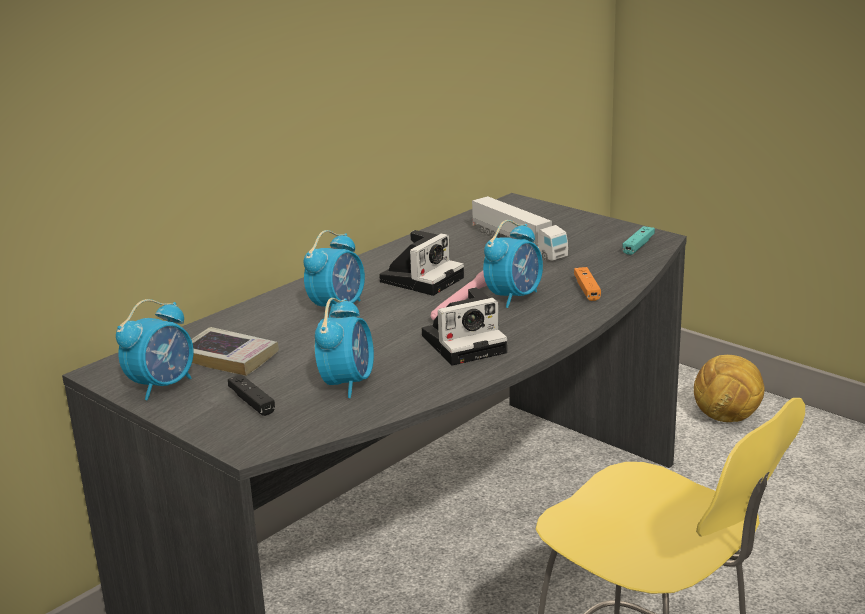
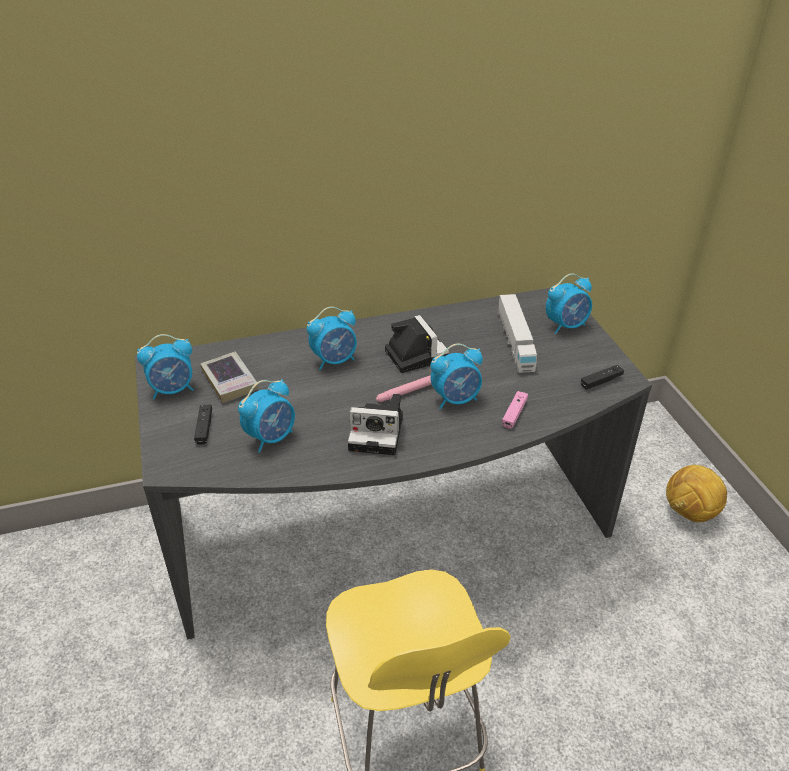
camera: 30 degrees right, 15 degrees up
camera [379,230,464,296] -> camera turned 90 degrees counterclockwise [385,315,449,373]
orange game controller [574,267,601,301] -> pink game controller [502,391,528,429]
turquoise game controller [622,226,655,255] -> black game controller [581,365,624,390]
none -> alarm clock [546,274,592,334]

